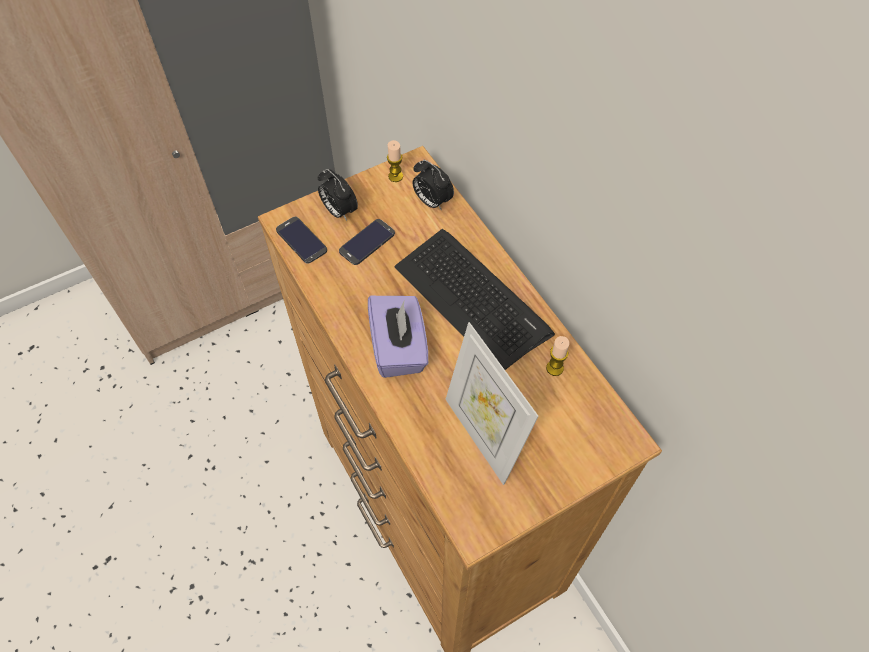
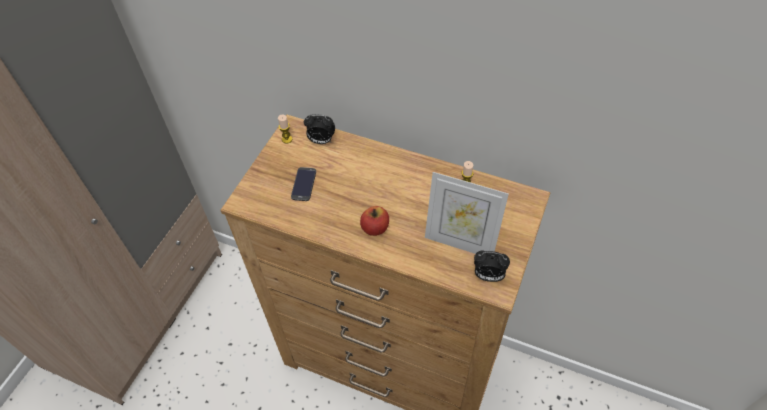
camera: 35 degrees left, 5 degrees down
phone [276,217,327,264] -> none
alarm clock [318,169,358,221] -> alarm clock moved to [474,251,510,282]
purple tissue box [368,296,428,378] -> apple [360,206,389,236]
keyboard [394,229,555,370] -> none

